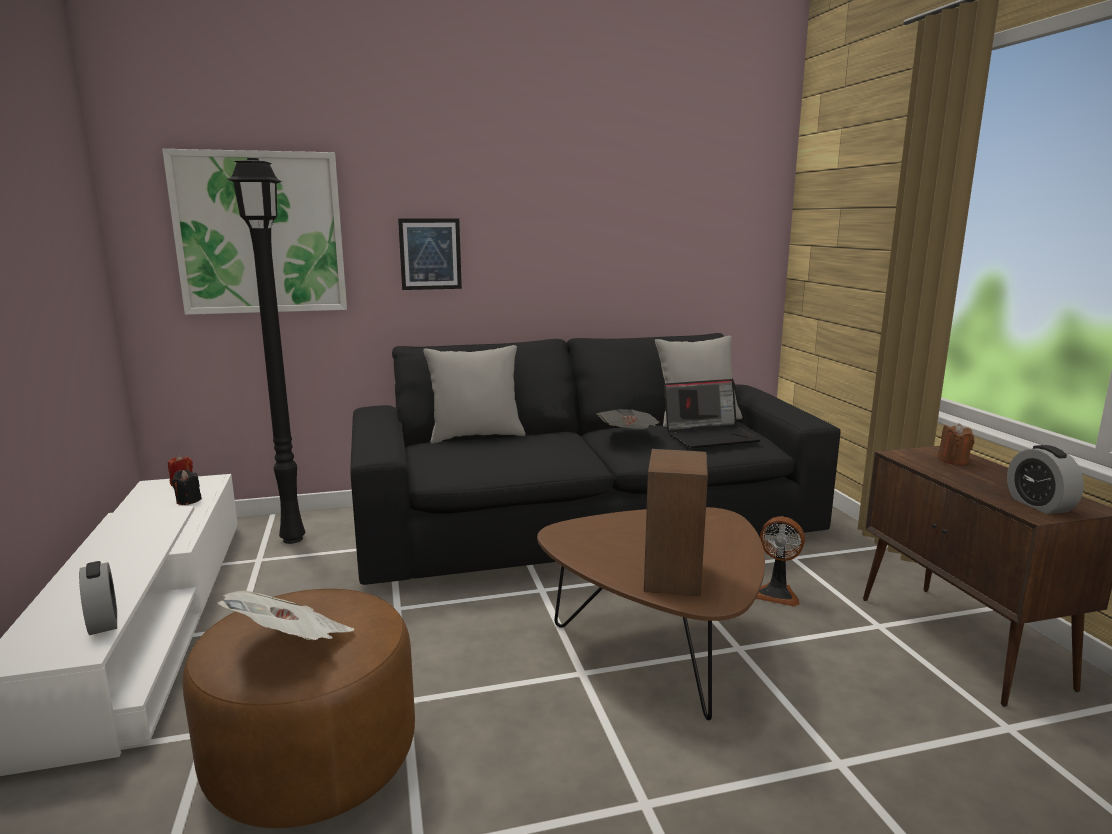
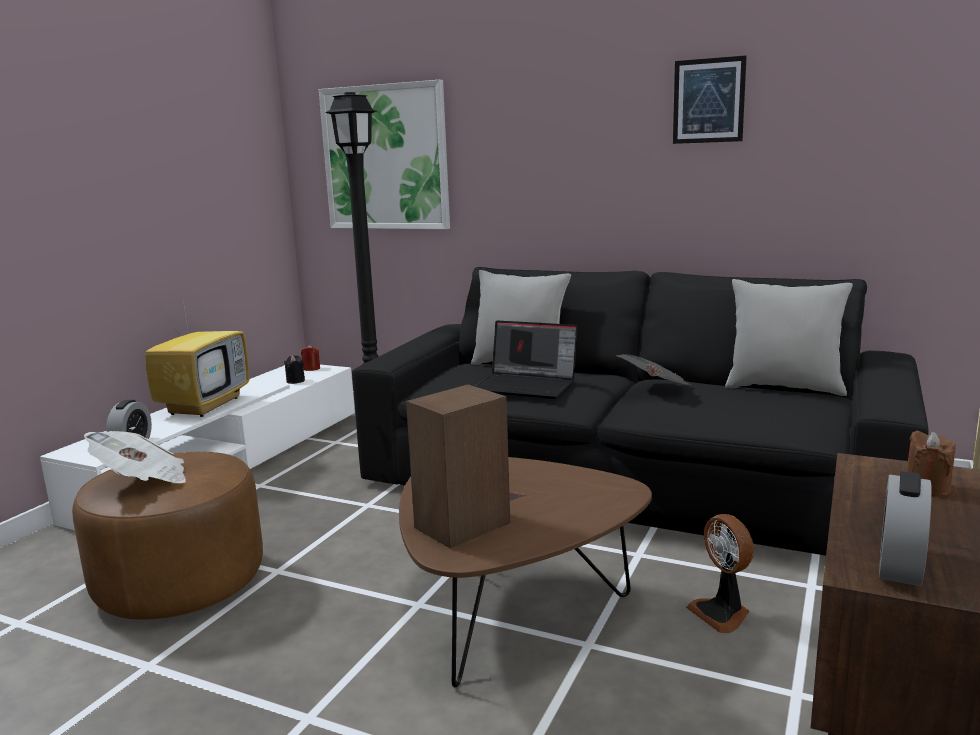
camera: 40 degrees right, 0 degrees up
picture [398,218,462,290] -> picture moved to [673,55,747,144]
laptop [664,379,762,448] -> laptop moved to [475,321,578,399]
none -> television [145,287,249,417]

